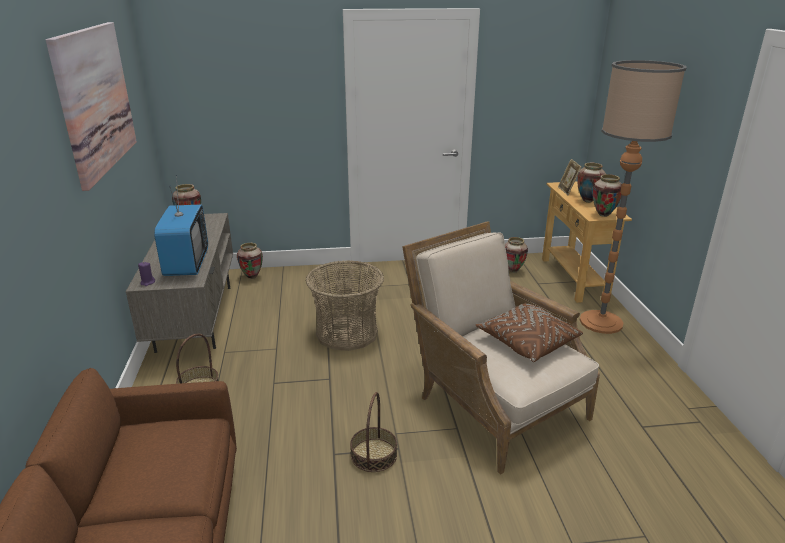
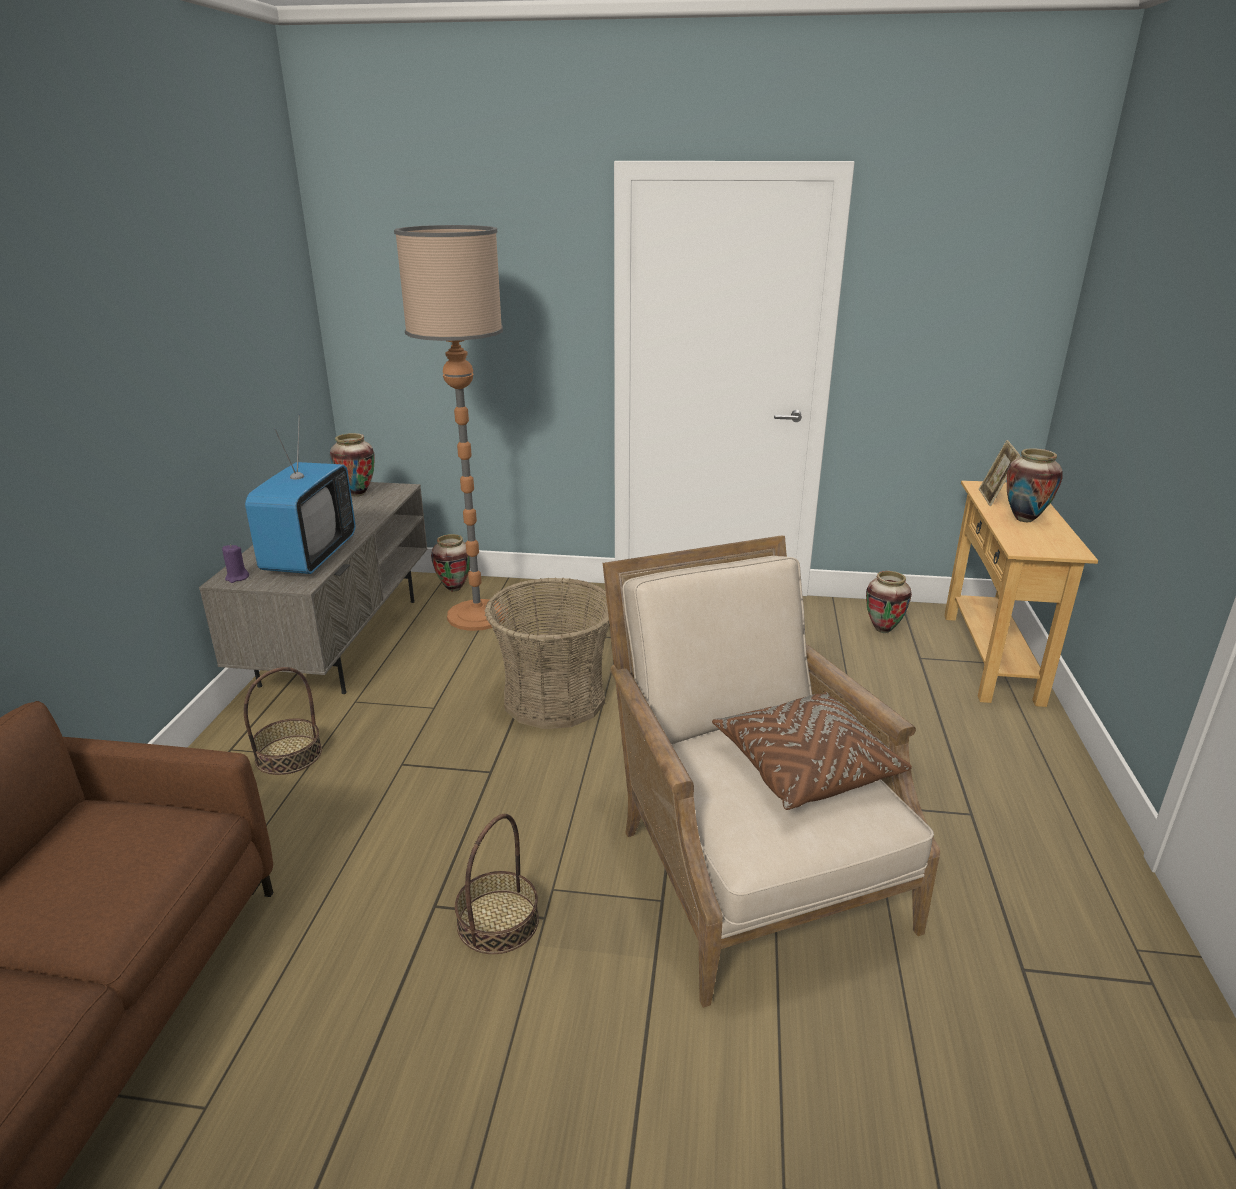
camera: 15 degrees right, 0 degrees up
picture [46,22,137,191] -> none
floor lamp [580,60,687,334] -> floor lamp moved to [394,225,508,631]
vase [593,174,622,217] -> none

